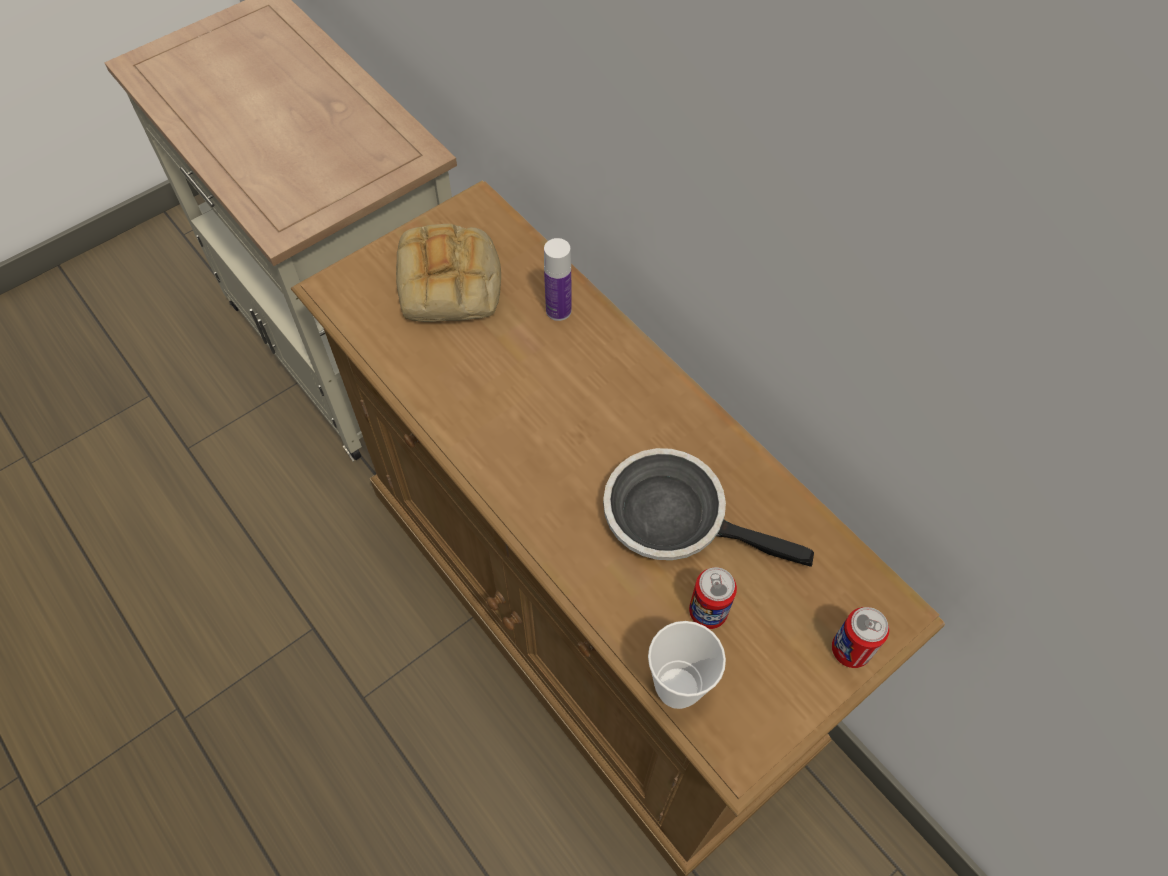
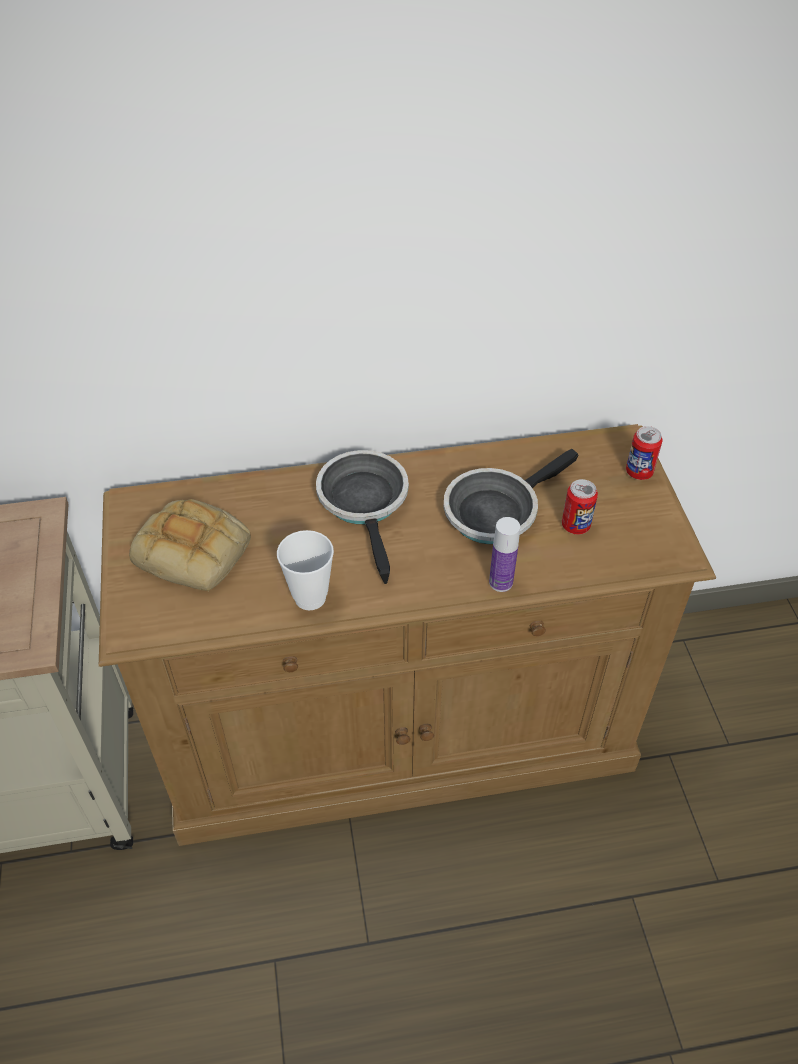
camera: 60 degrees left, 10 degrees down
bottle [544,238,571,321] -> bottle moved to [489,517,520,592]
cup [648,621,726,709] -> cup moved to [277,530,334,610]
none -> frying pan [316,450,409,584]

